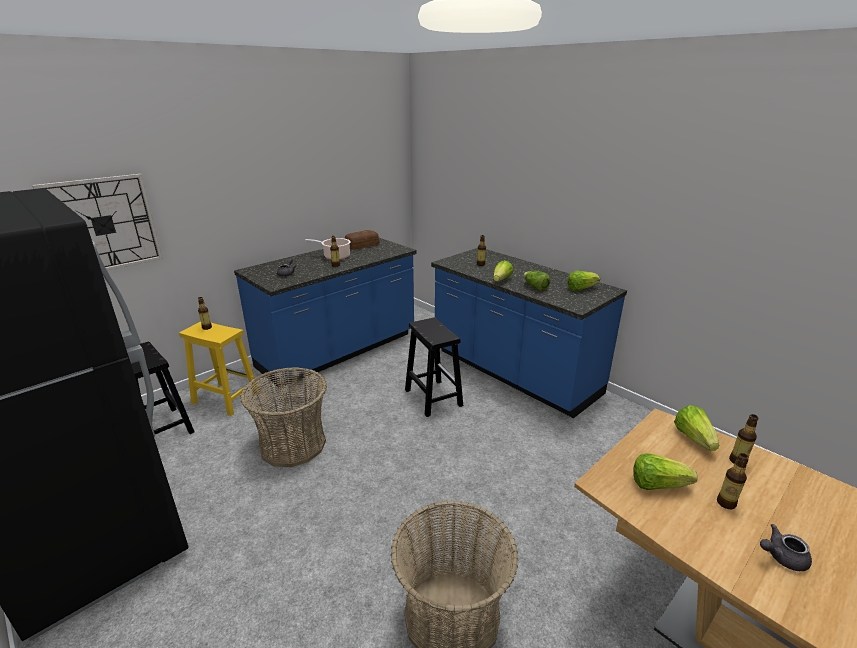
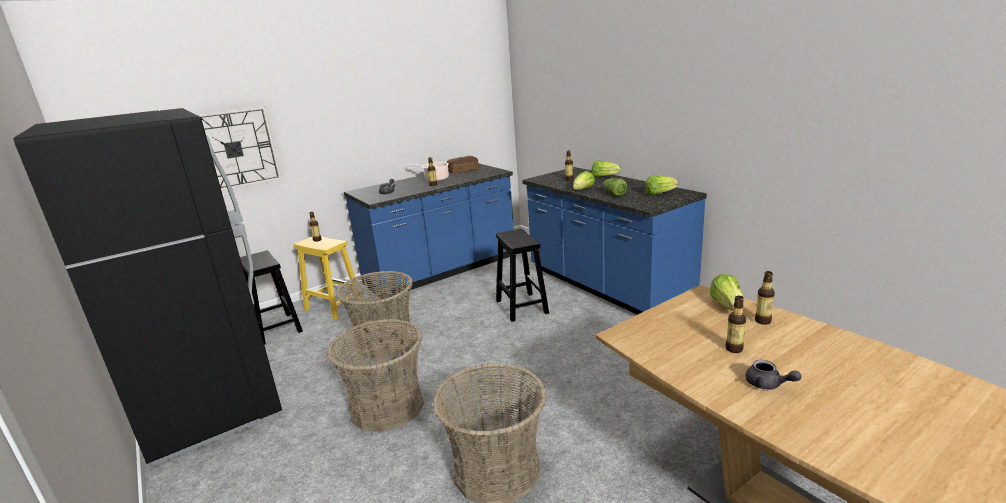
camera: 10 degrees right, 5 degrees down
lettuce [633,453,698,490] -> lettuce moved to [592,160,621,177]
grey teapot [760,524,812,571] -> grey teapot turned 135 degrees counterclockwise [745,360,801,390]
none -> basket [327,319,424,432]

